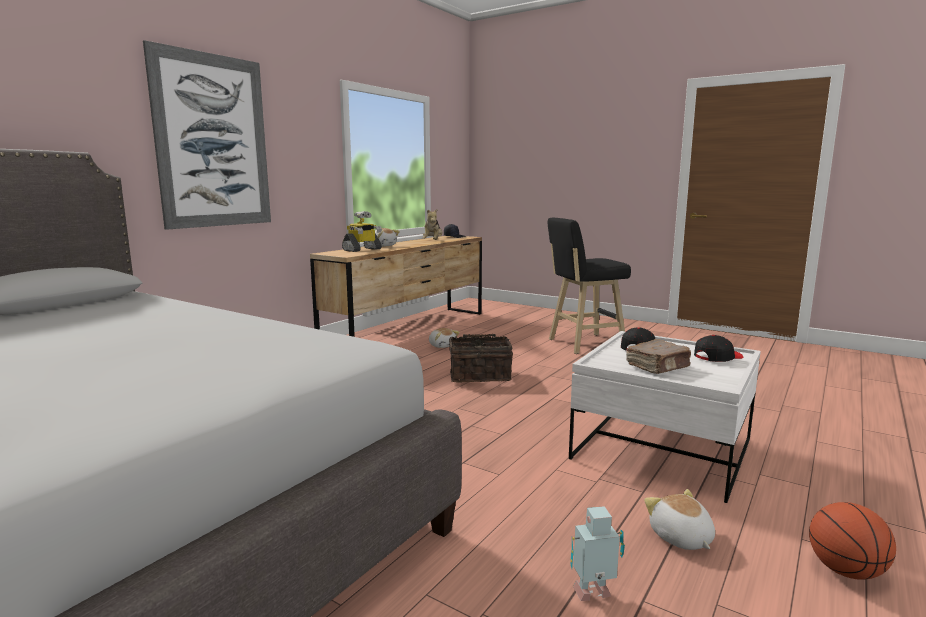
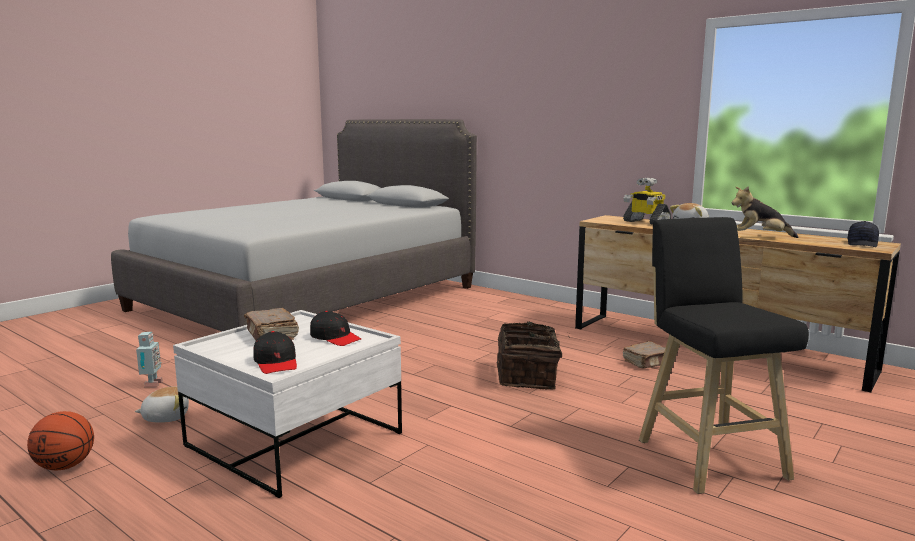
camera: 95 degrees right, 0 degrees up
picture [143,40,271,230] -> none
plush toy [429,328,460,348] -> brown book [623,341,665,368]

